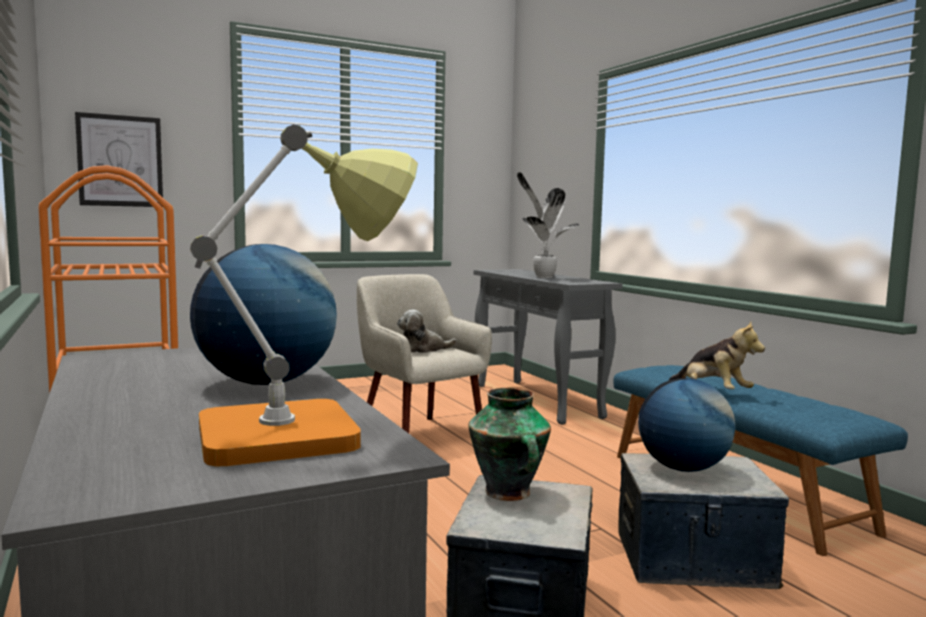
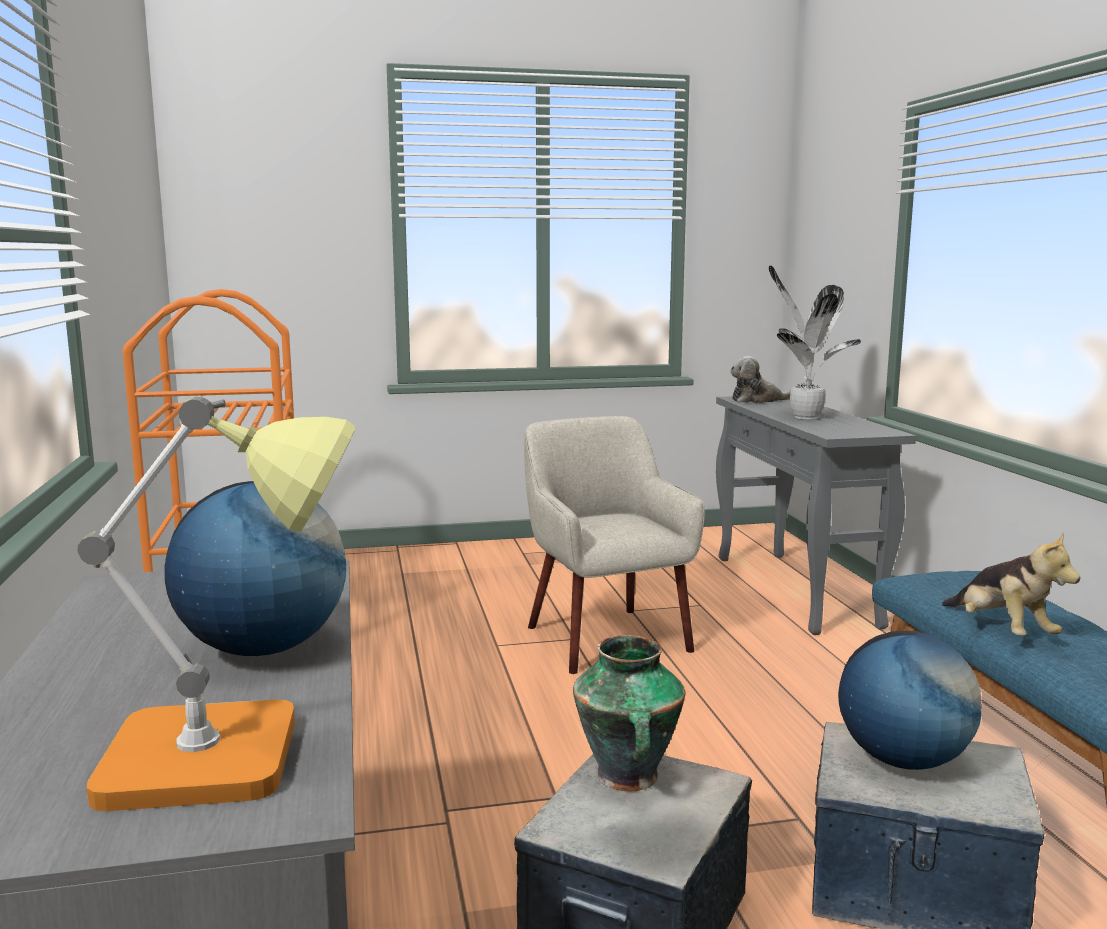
camera: 15 degrees right, 5 degrees up
picture [75,112,163,207] -> none
plush toy [397,309,457,353] -> plush toy moved to [730,356,791,403]

